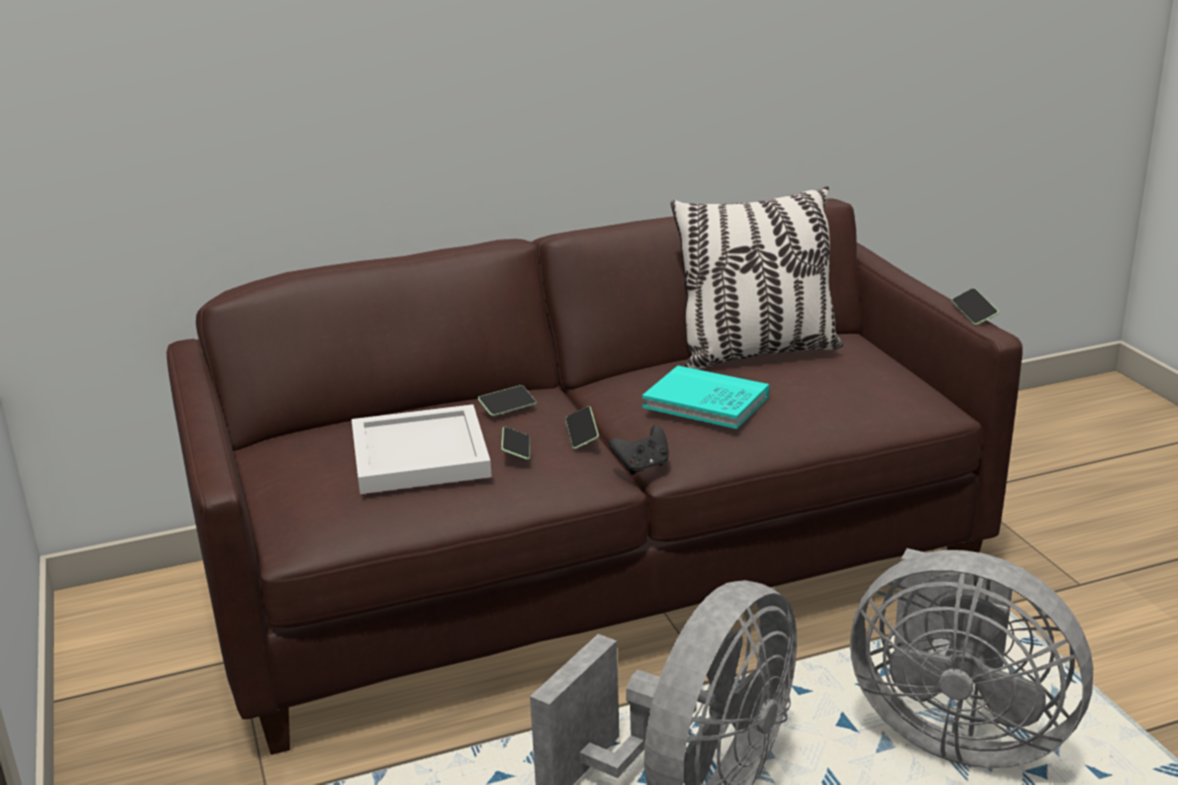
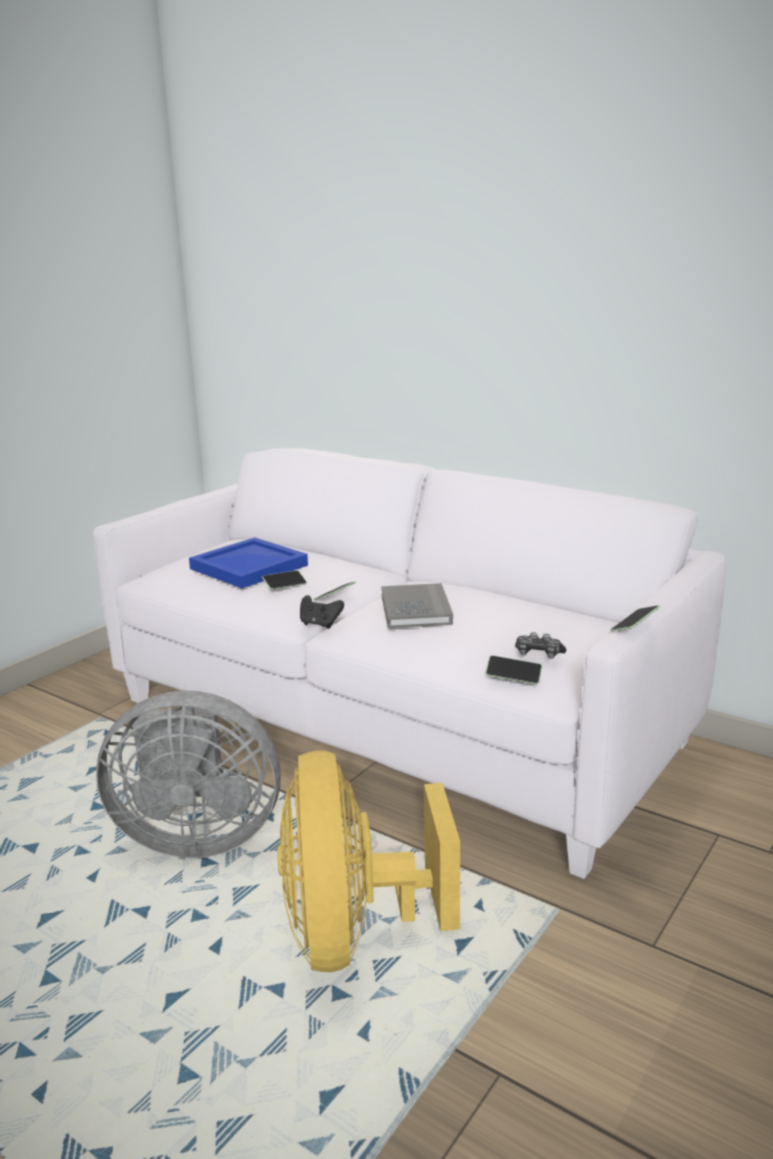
camera: 55 degrees right, 5 degrees down
brown sofa [167,198,1023,755] -> white sofa [93,448,726,879]
white tray [351,404,492,494] -> blue tray [189,537,308,589]
phone [478,385,536,416] -> phone moved to [486,655,542,685]
turquoise book [642,366,769,429] -> grey book [381,583,453,628]
pillow [671,186,843,370] -> none
grey fan [850,548,1093,768] -> yellow fan [277,750,460,972]
none -> game controller [515,632,567,659]

